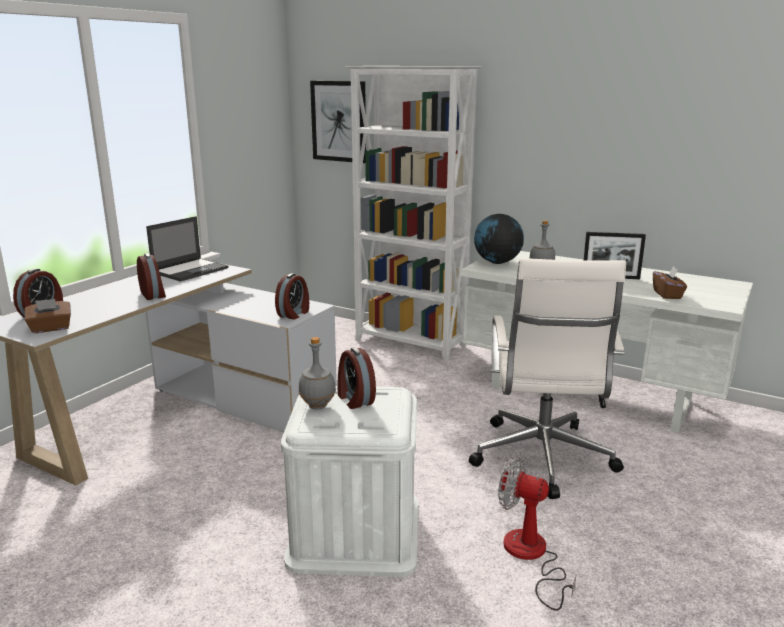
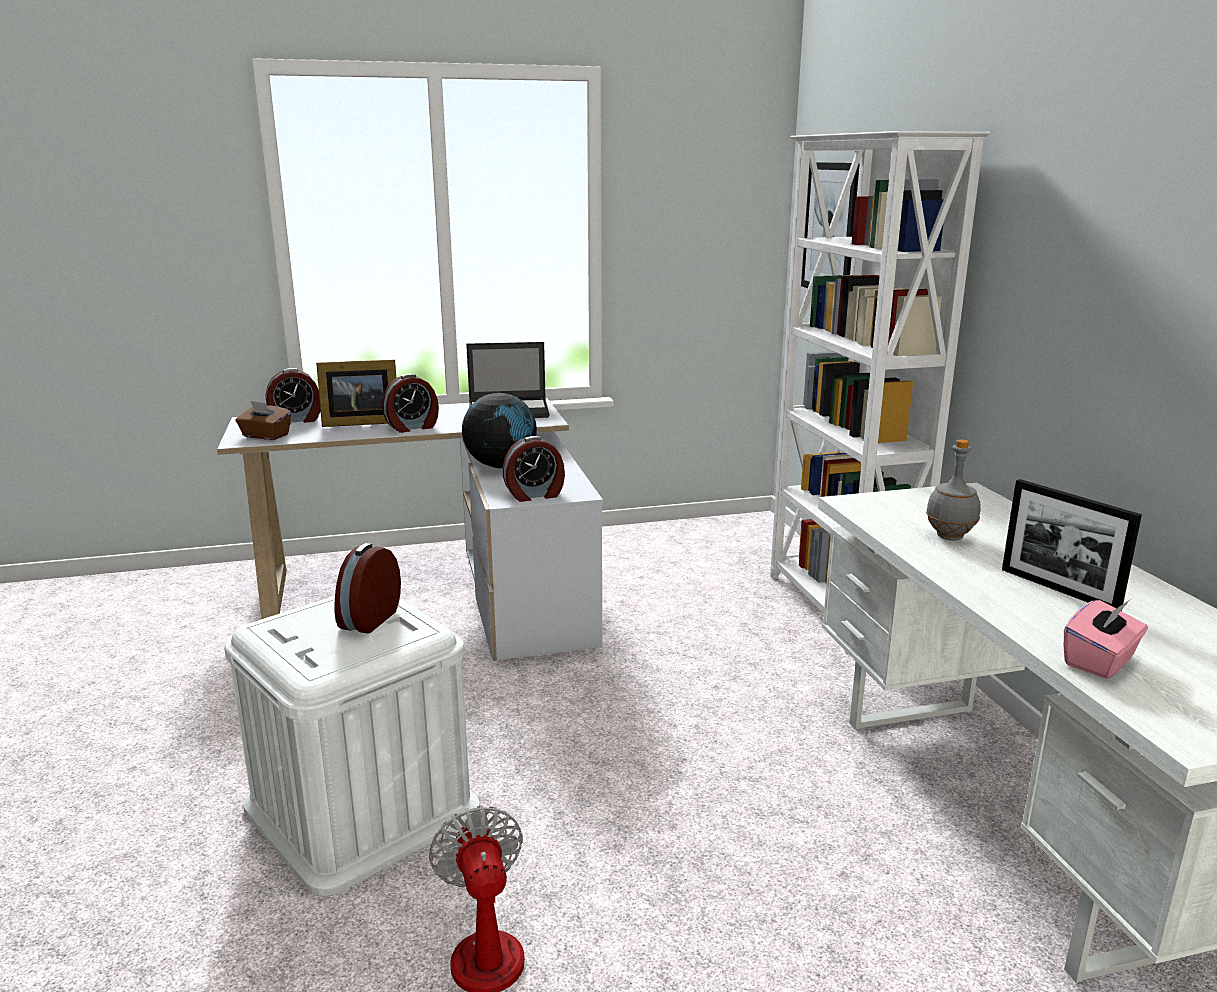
camera: 45 degrees right, 0 degrees up
alarm clock [137,253,166,300] -> alarm clock turned 45 degrees clockwise [382,374,439,433]
grey bottle [299,337,336,410] -> none
white office chair [469,258,626,499] -> none
globe [474,214,524,264] -> globe moved to [462,393,537,468]
brown tissue box [653,266,687,299] -> pink tissue box [1064,600,1148,679]
none -> picture frame [316,360,396,427]

